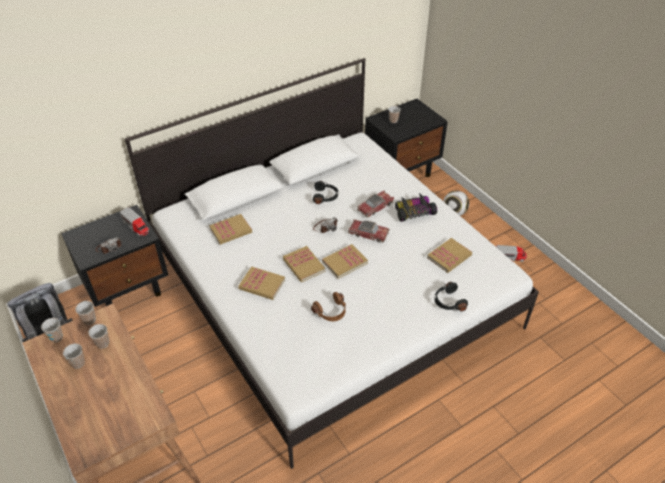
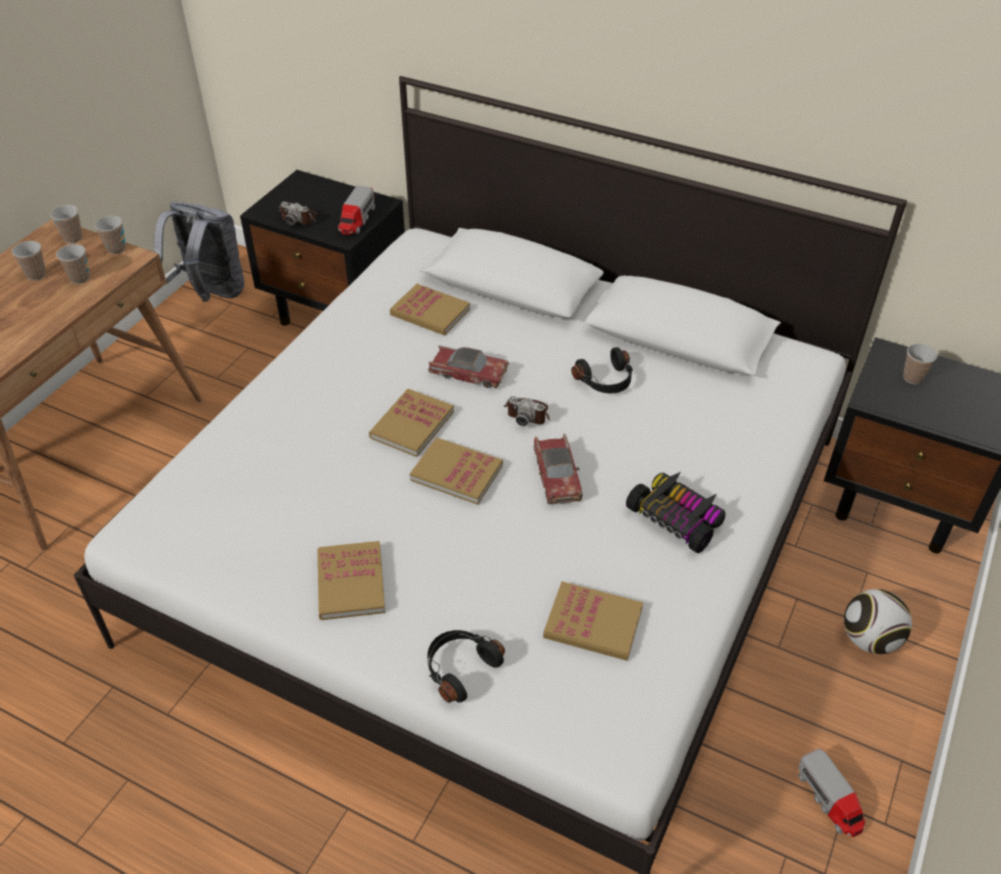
camera: 60 degrees right, 0 degrees up
book [238,266,285,300] -> book moved to [317,541,385,620]
brown headphones [311,292,346,321] -> none
toy car [357,191,394,218] -> toy car moved to [428,345,509,388]

